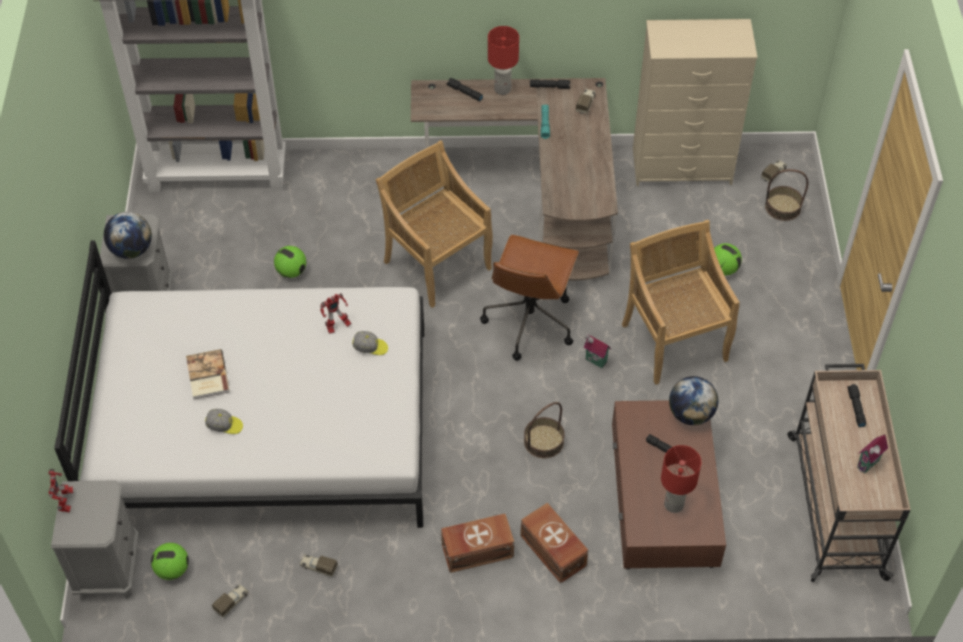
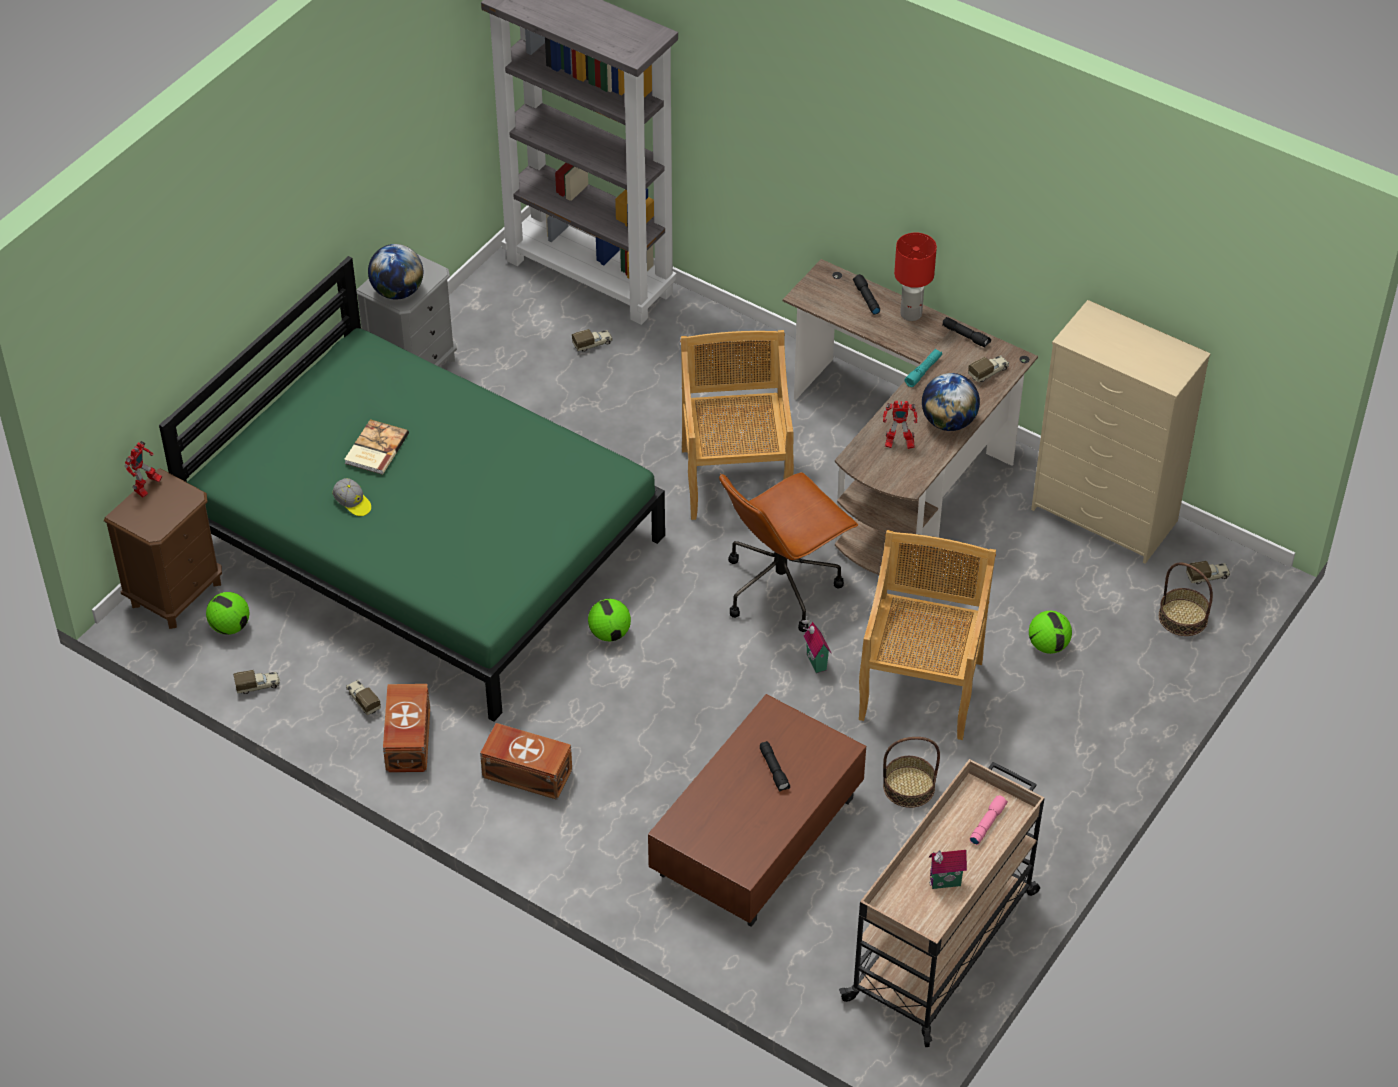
camera: 35 degrees right, 5 degrees down
grey nightstand [51,480,139,599] -> brown nightstand [104,468,222,629]
white bed [54,240,424,528] -> green bed [159,256,665,721]
football [274,246,306,278] -> football moved to [588,599,631,641]
toy robot [320,293,352,334] -> toy robot moved to [883,401,918,449]
cap [352,331,388,355] -> none
brown storage box [520,503,588,583] -> brown storage box moved to [383,684,430,772]
basket [524,402,565,458] -> basket moved to [883,737,940,808]
red table lamp [661,445,701,513] -> none
globe [669,376,718,425] -> globe moved to [922,373,980,431]
black flashlight [848,384,866,427] -> pink flashlight [970,795,1008,845]
none -> toy truck [572,329,613,352]

